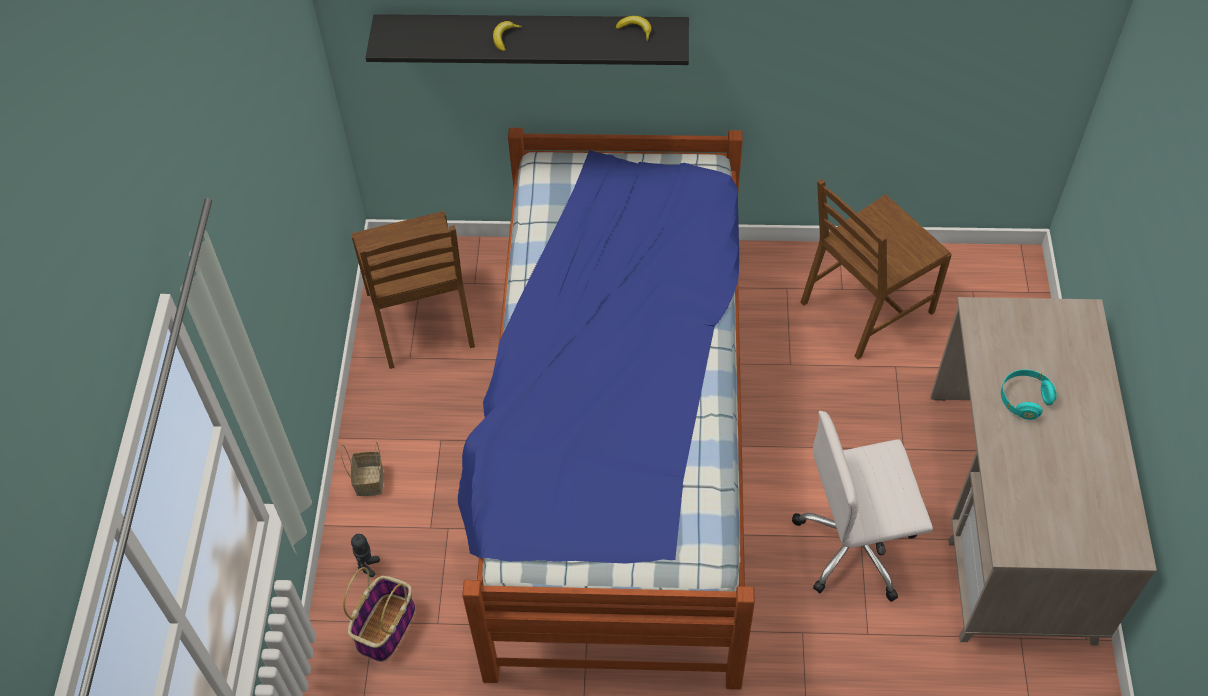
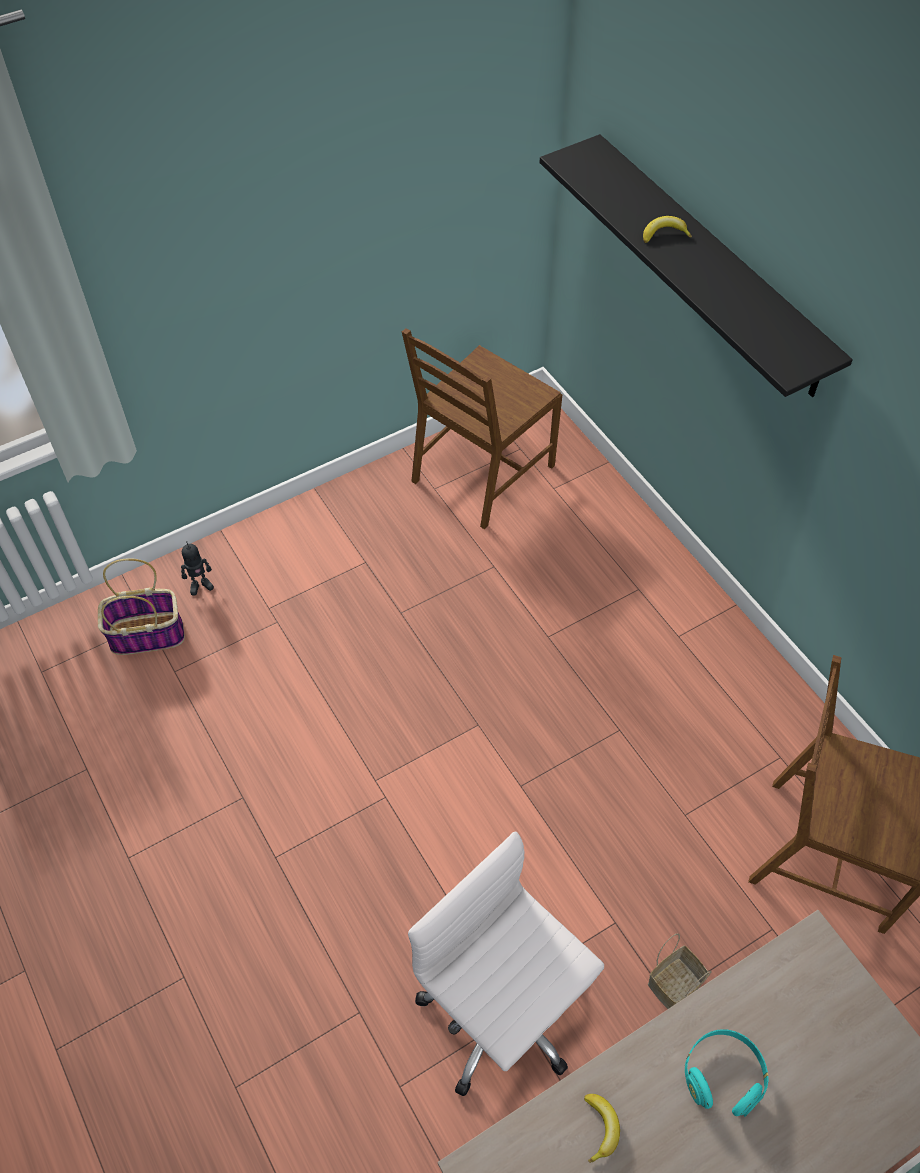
camera: 55 degrees right, 0 degrees up
basket [340,442,383,496] -> basket moved to [648,933,712,1009]
bed [458,128,755,689] -> none
banana [616,16,652,41] -> banana moved to [584,1094,620,1163]

